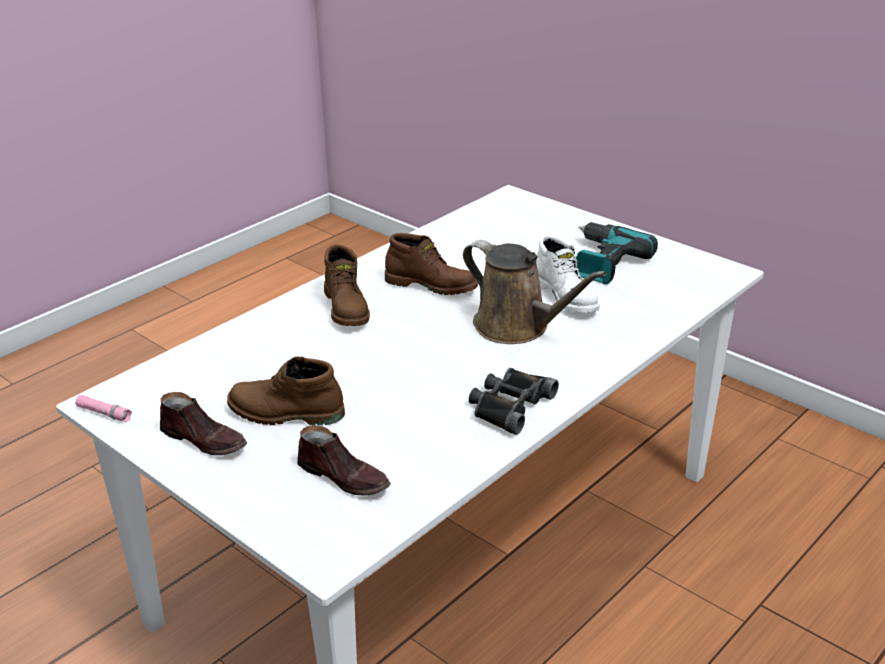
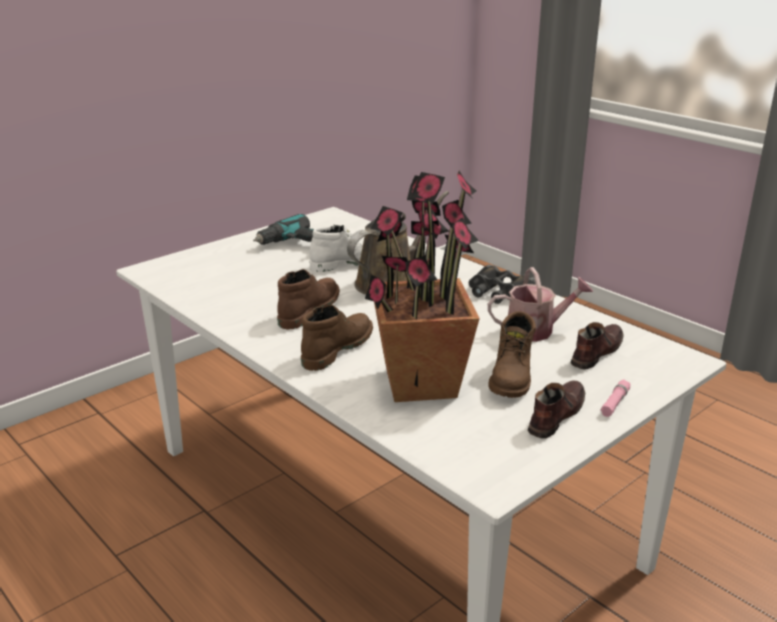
camera: 85 degrees left, 5 degrees down
pink flashlight [75,395,132,422] -> pink flashlight moved to [600,379,630,417]
brown boot [324,244,370,326] -> brown boot turned 45 degrees counterclockwise [301,305,373,371]
none -> potted plant [365,171,480,402]
none -> watering can [488,267,593,342]

